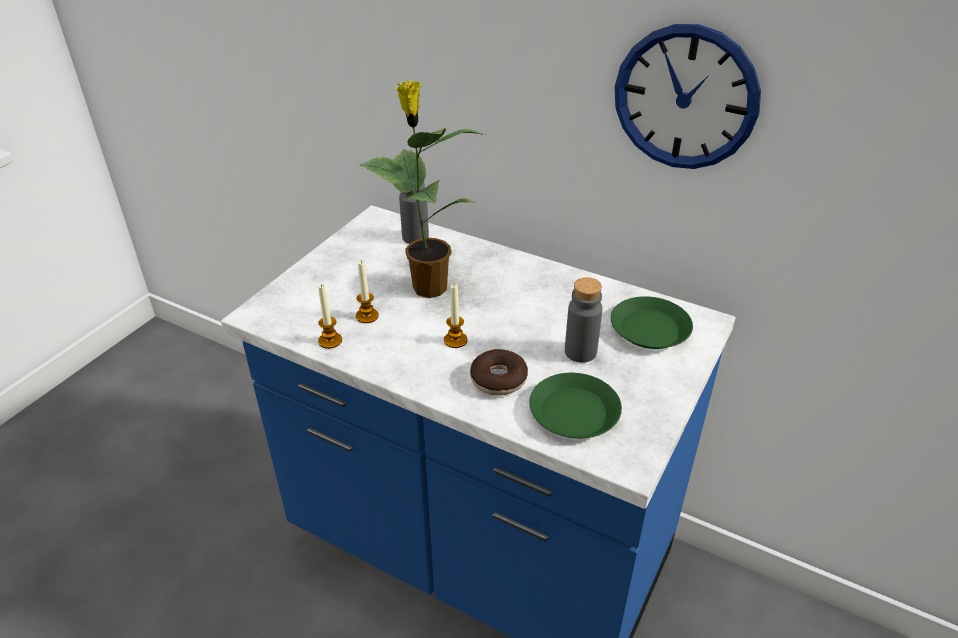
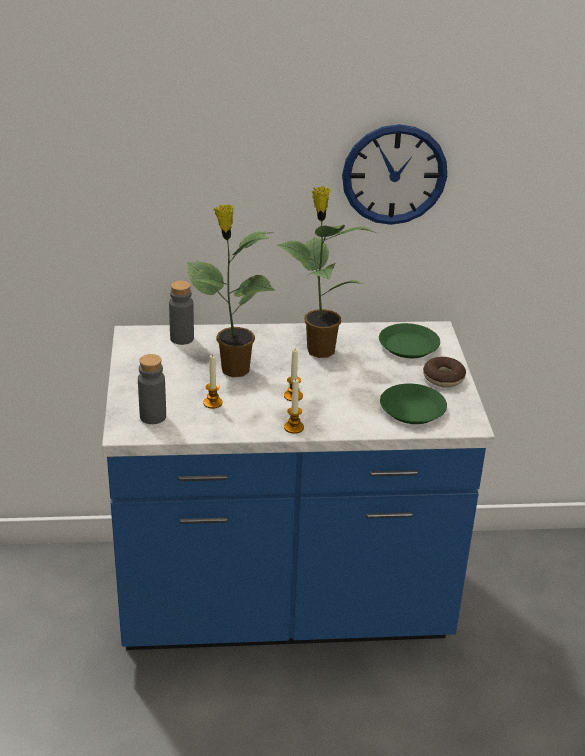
camera: 35 degrees left, 5 degrees down
candle [318,284,342,349] -> candle moved to [284,379,304,434]
donut [470,349,528,396] -> donut moved to [423,357,466,387]
grey bottle [565,277,602,363] -> grey bottle moved to [138,354,166,424]
none -> potted plant [278,186,377,358]

